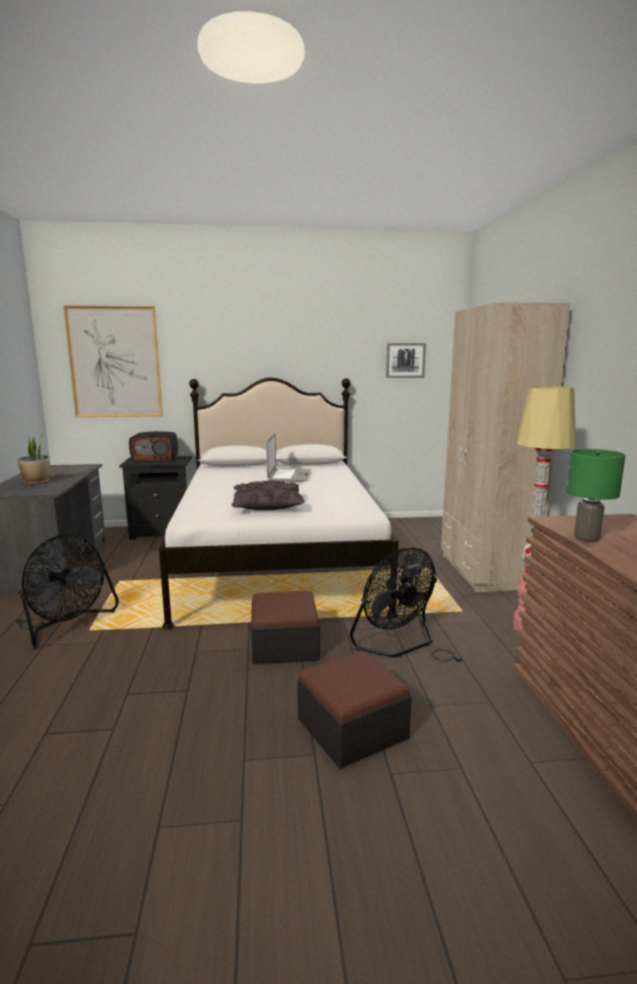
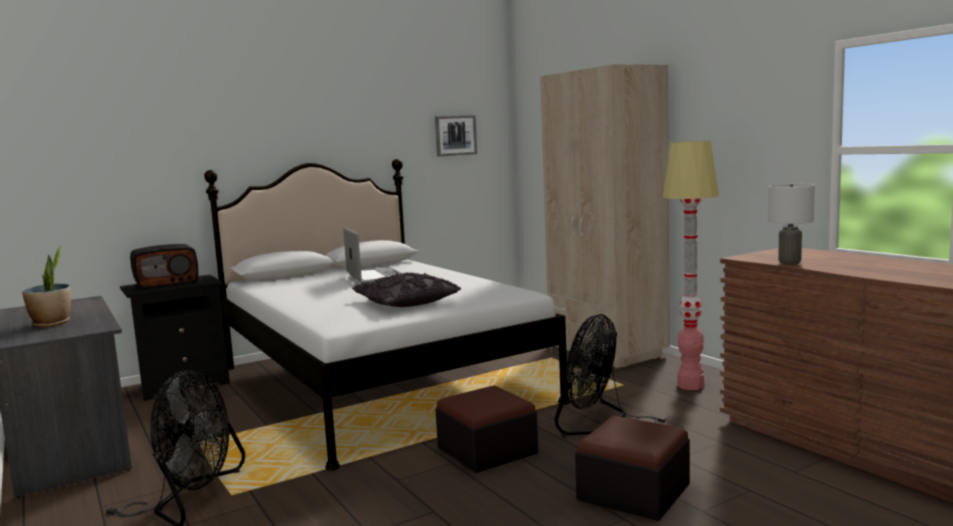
camera: 25 degrees left, 5 degrees down
picture [63,305,163,417] -> none
green table lamp [567,449,626,542] -> white table lamp [768,184,815,265]

